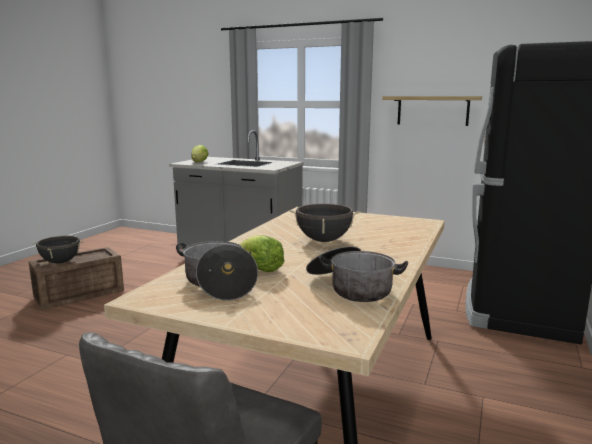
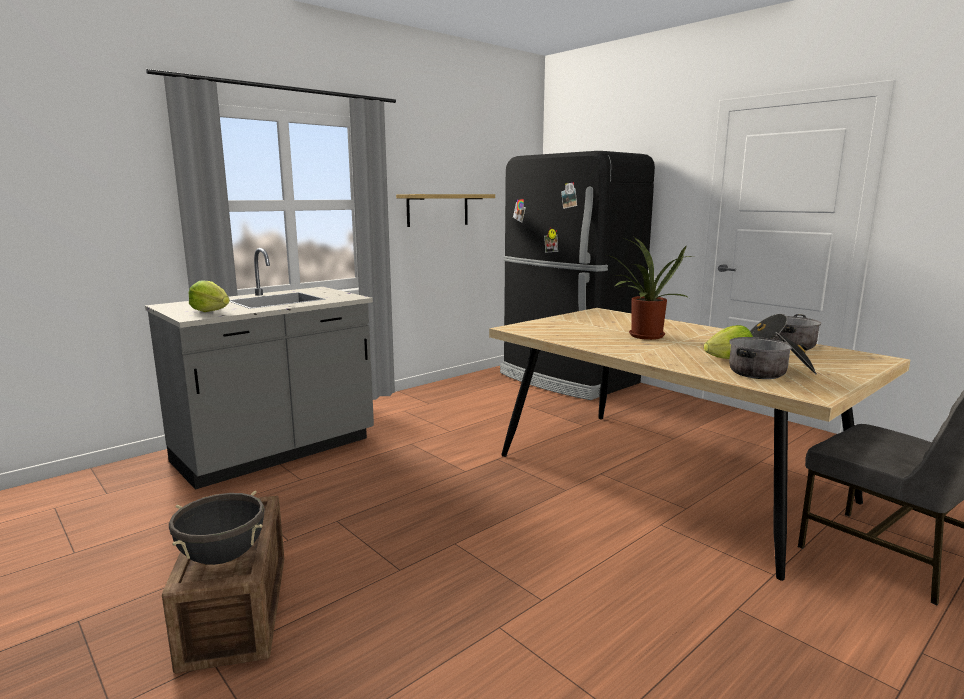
camera: 65 degrees left, 0 degrees up
black cooking pot [289,203,361,242] -> potted plant [608,237,691,340]

